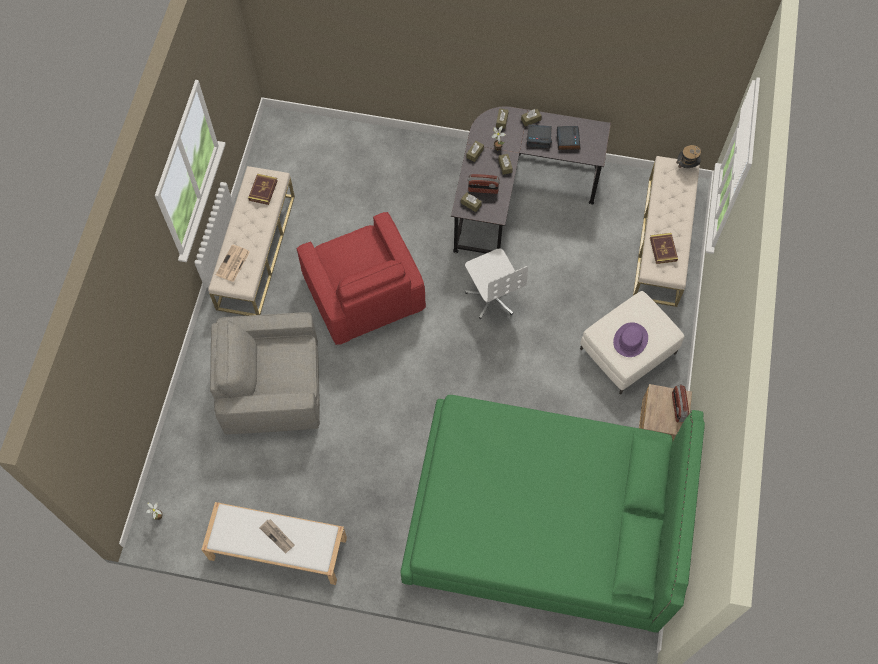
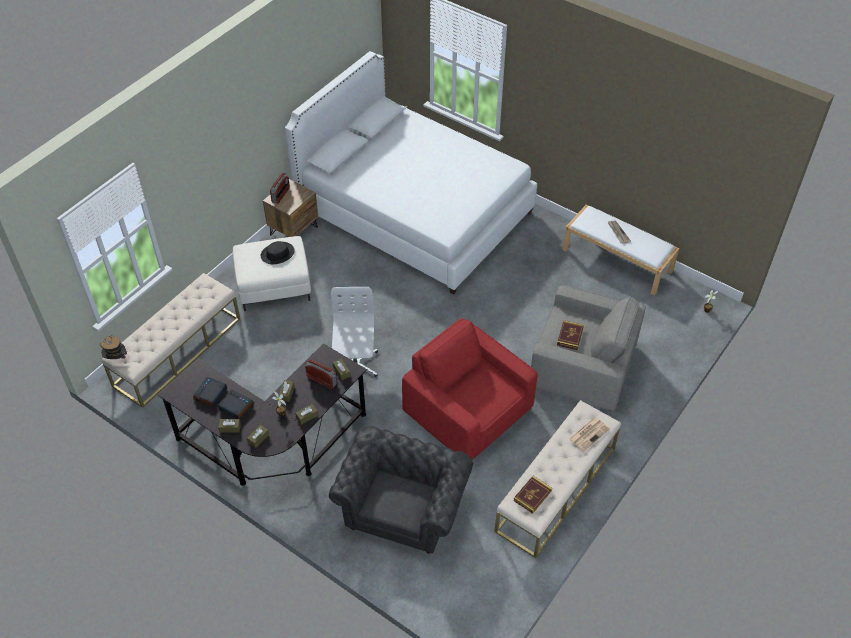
camera: 155 degrees left, 15 degrees down
red armchair [297,212,426,345] -> red armchair turned 45 degrees counterclockwise [402,318,538,460]
green bed [400,395,705,633] -> white bed [285,51,537,295]
purple hat [613,322,648,357] -> black hat [261,241,295,264]
book [650,233,678,264] -> book moved to [557,320,584,350]
none -> grey armchair [329,426,473,554]

